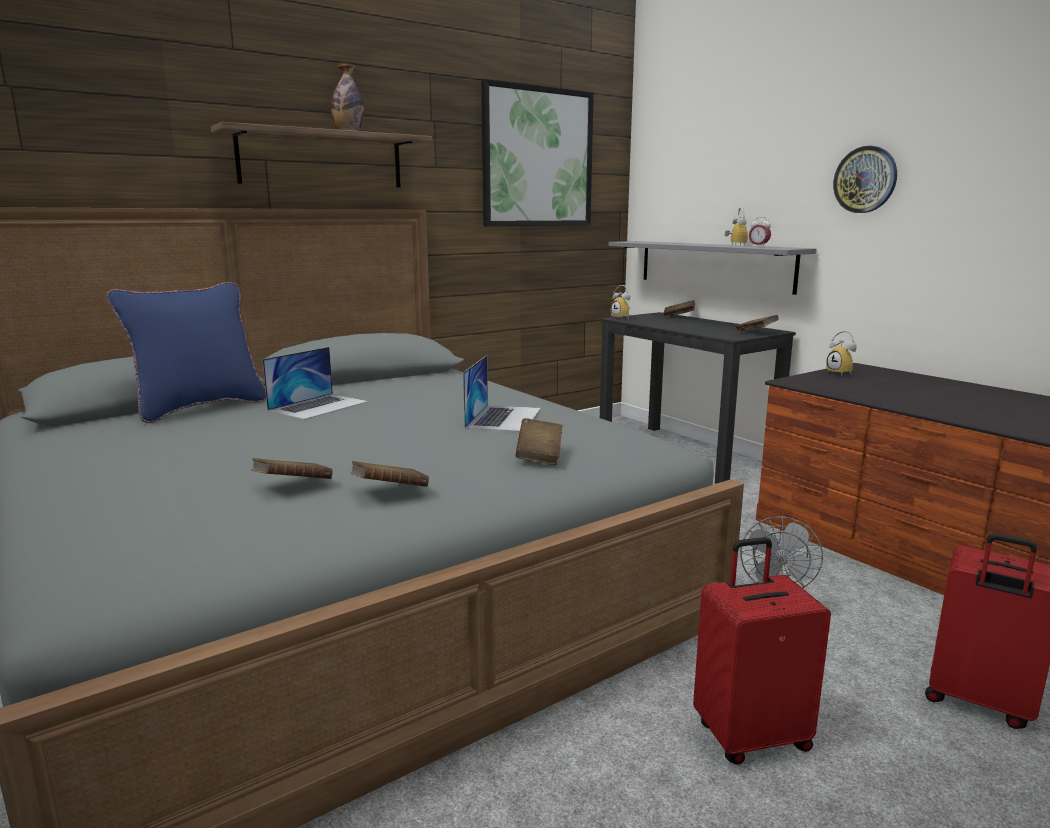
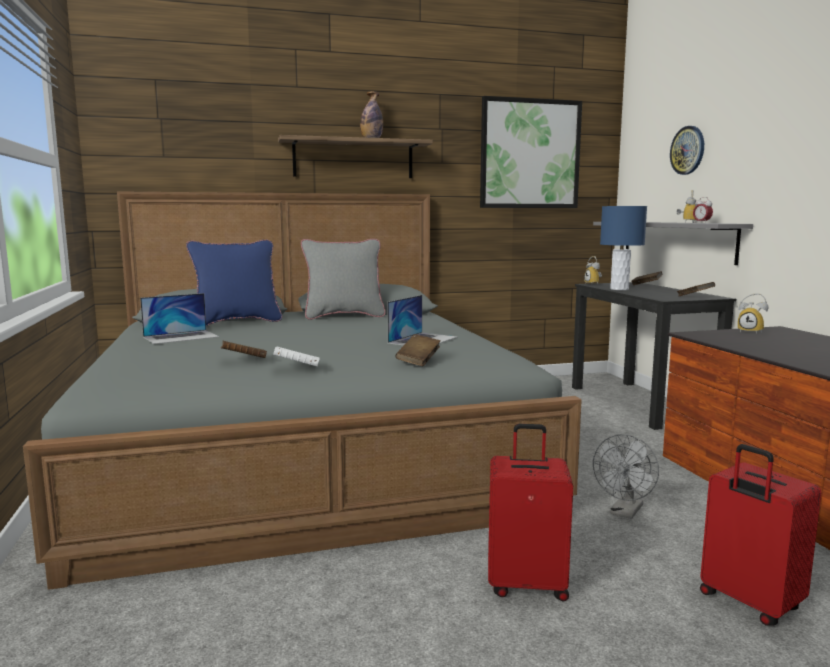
camera: 20 degrees right, 5 degrees down
laptop [262,347,368,420] -> laptop moved to [140,293,220,344]
brown book [350,461,429,487] -> white book [273,346,320,367]
alarm clock [826,331,857,376] -> alarm clock turned 45 degrees counterclockwise [738,293,768,334]
wall clock [833,146,897,213] -> wall clock moved to [670,126,704,175]
none -> grey pillow [301,239,386,320]
none -> blue table lamp [600,206,647,290]

